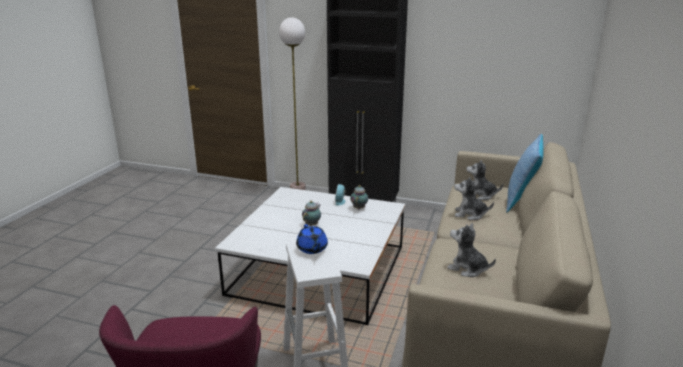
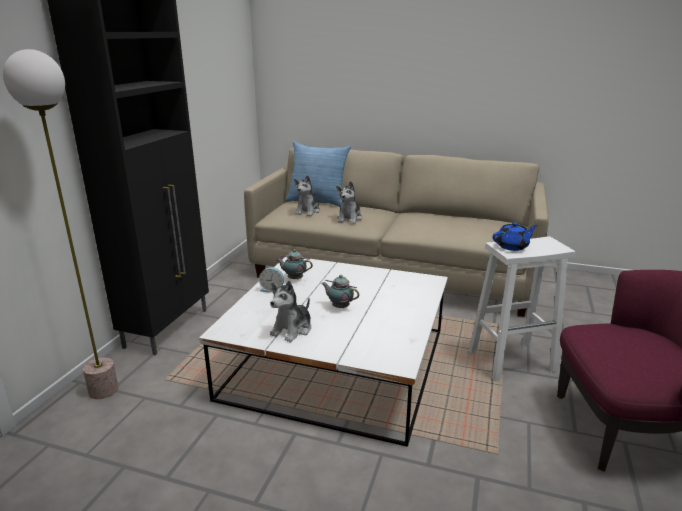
camera: 90 degrees left, 0 degrees up
plush toy [447,223,496,277] -> plush toy moved to [270,281,311,342]

